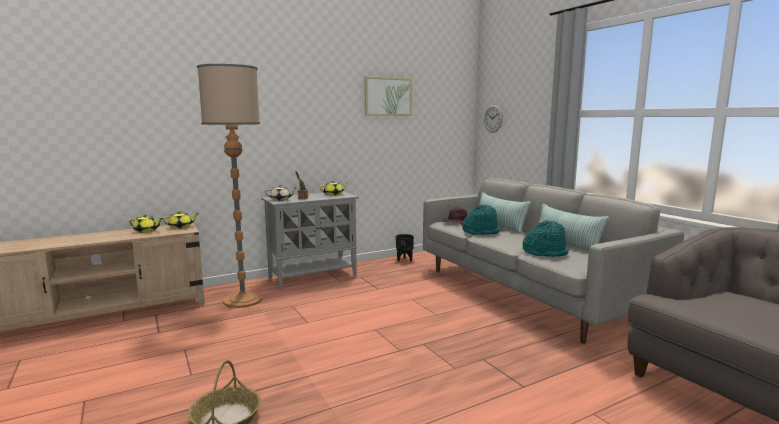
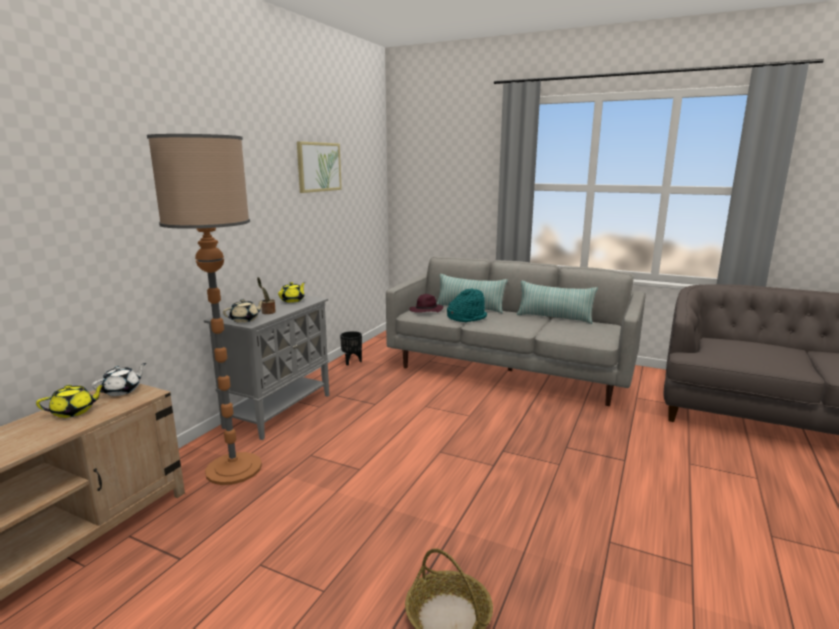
camera: 35 degrees left, 5 degrees up
yellow teapot [162,211,199,229] -> white teapot [92,363,146,396]
wall clock [484,105,503,133] -> none
turquoise hat [523,220,569,257] -> none

